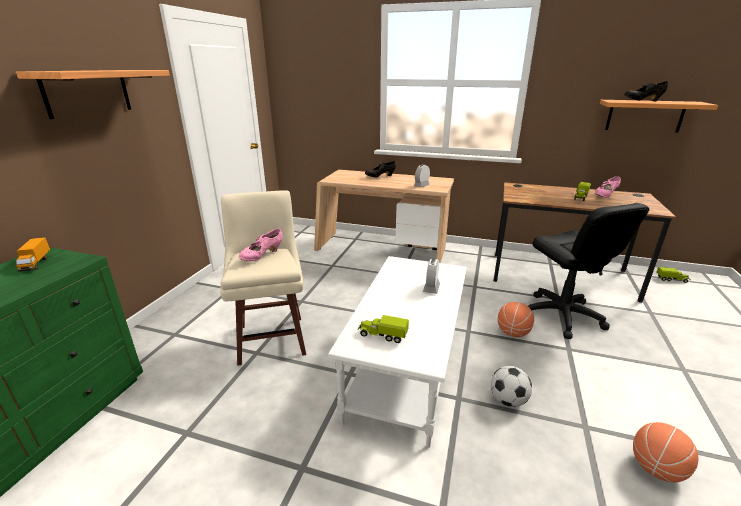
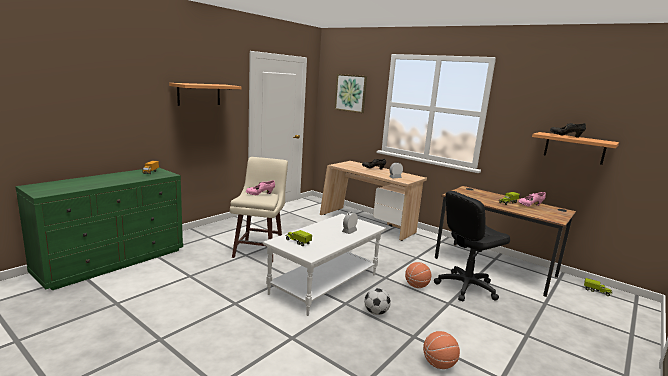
camera: 20 degrees right, 10 degrees down
black office chair [528,203,649,339] -> black office chair turned 60 degrees clockwise [434,191,510,301]
none -> picture [334,74,367,113]

